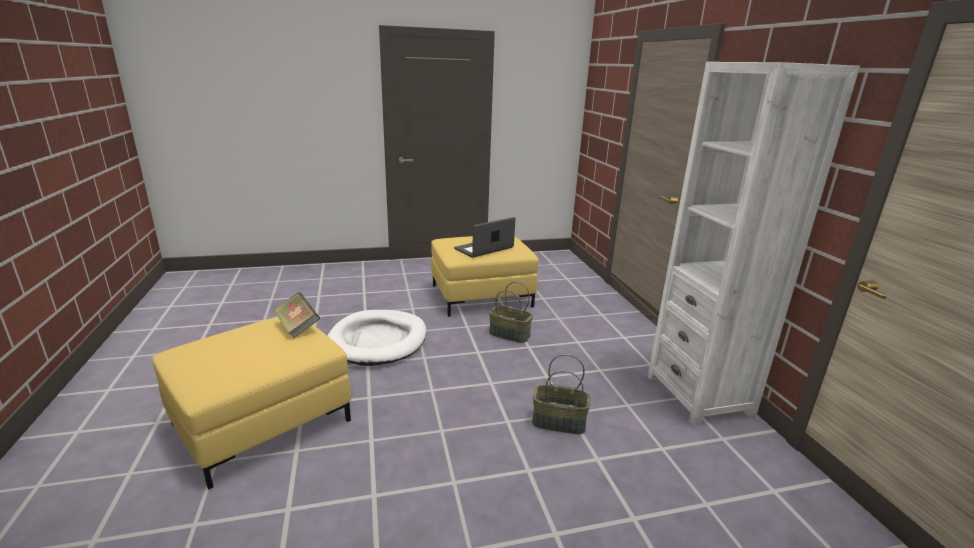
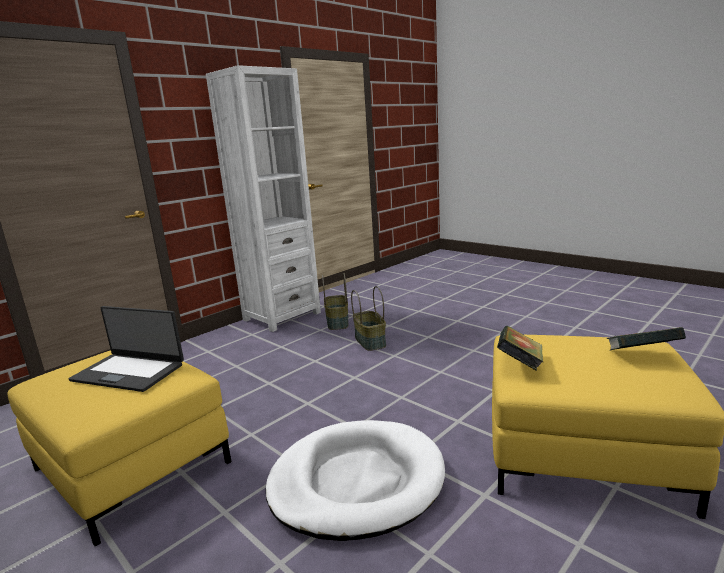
camera: 120 degrees left, 5 degrees down
basket [489,282,533,343] -> basket moved to [322,273,348,330]
none -> book [607,327,686,350]

